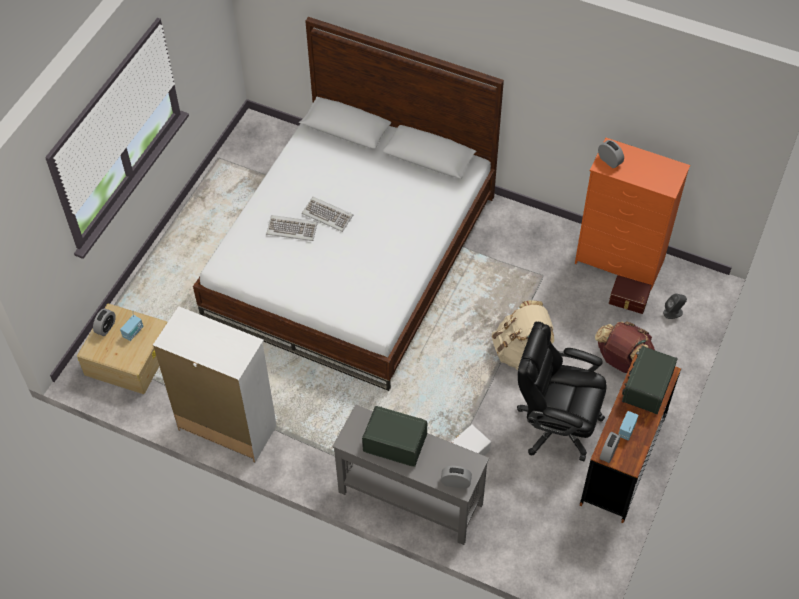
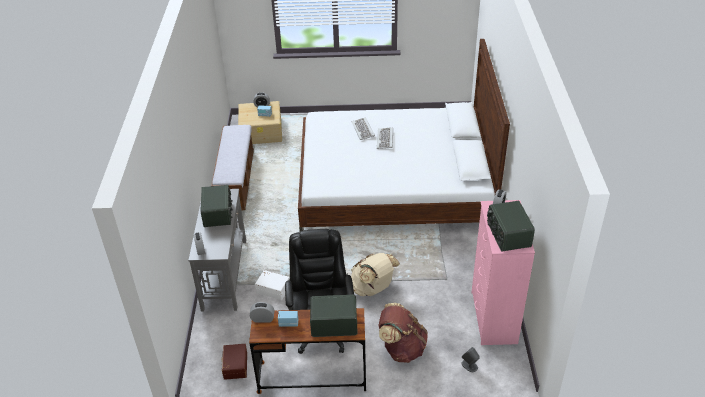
camera: 65 degrees right, 15 degrees down
white dresser [153,306,277,462] -> bench [211,125,254,211]
orange dresser [575,138,690,291] -> pink dresser [471,200,535,345]
brown storage box [609,275,652,314] -> brown storage box moved to [222,344,247,380]
none -> radio [487,200,535,252]

